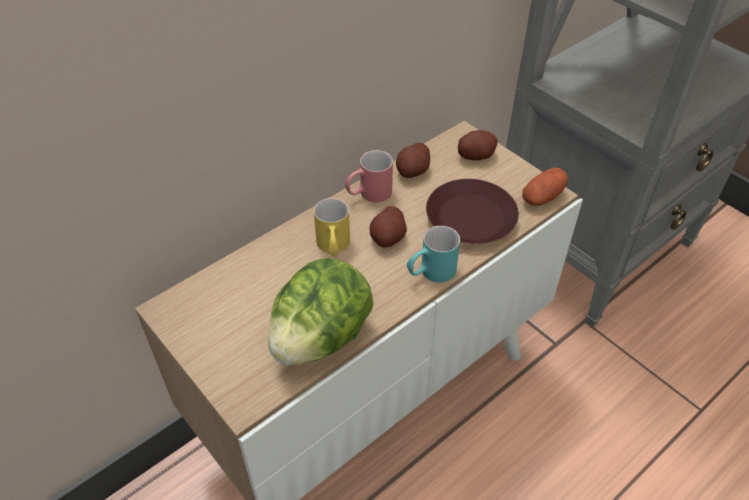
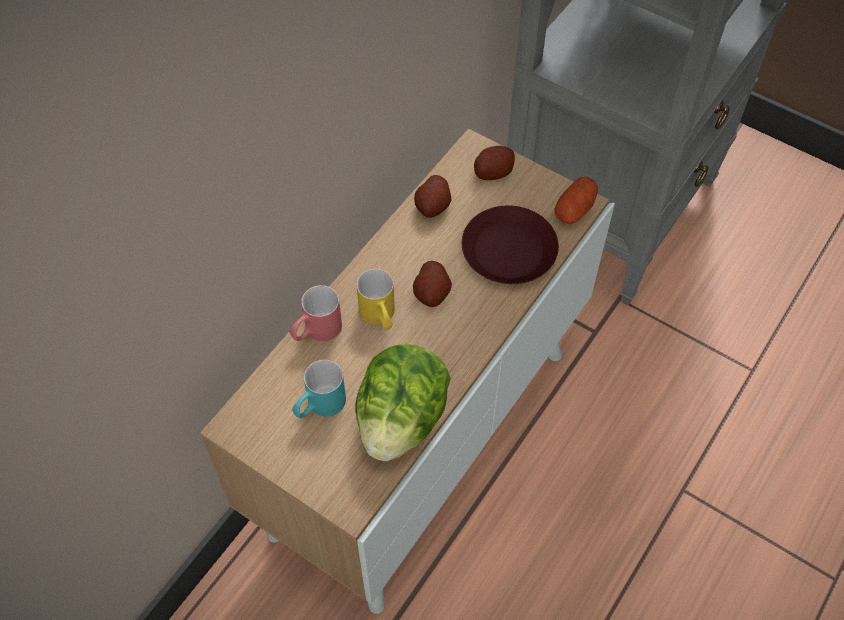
camera: 15 degrees left, 10 degrees up
red mug [345,150,393,202] -> red mug moved to [290,285,342,341]
turquoise mug [407,226,460,282] -> turquoise mug moved to [292,360,346,418]

